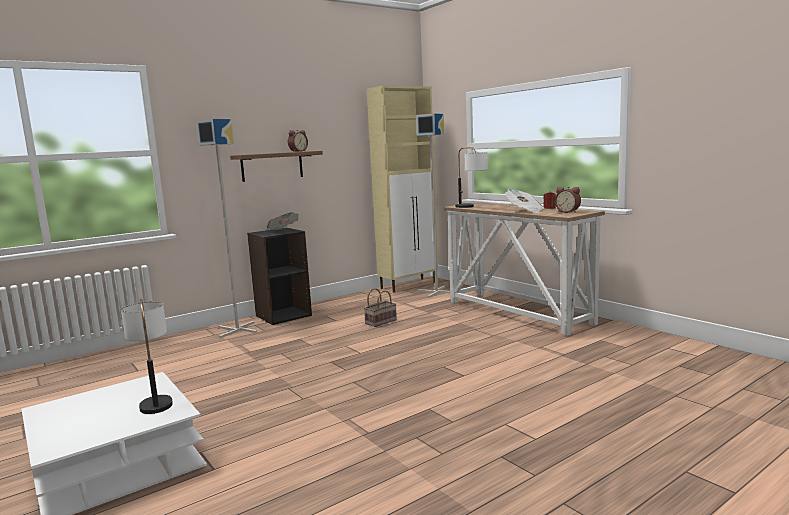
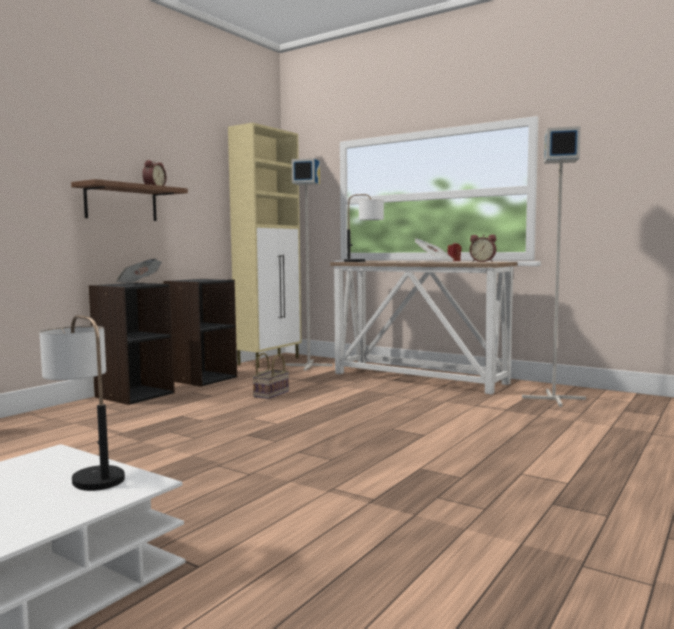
camera: 20 degrees left, 5 degrees down
grey floor lamp [196,119,257,338] -> grey floor lamp moved to [522,126,586,407]
none -> black bookcase [163,279,237,387]

